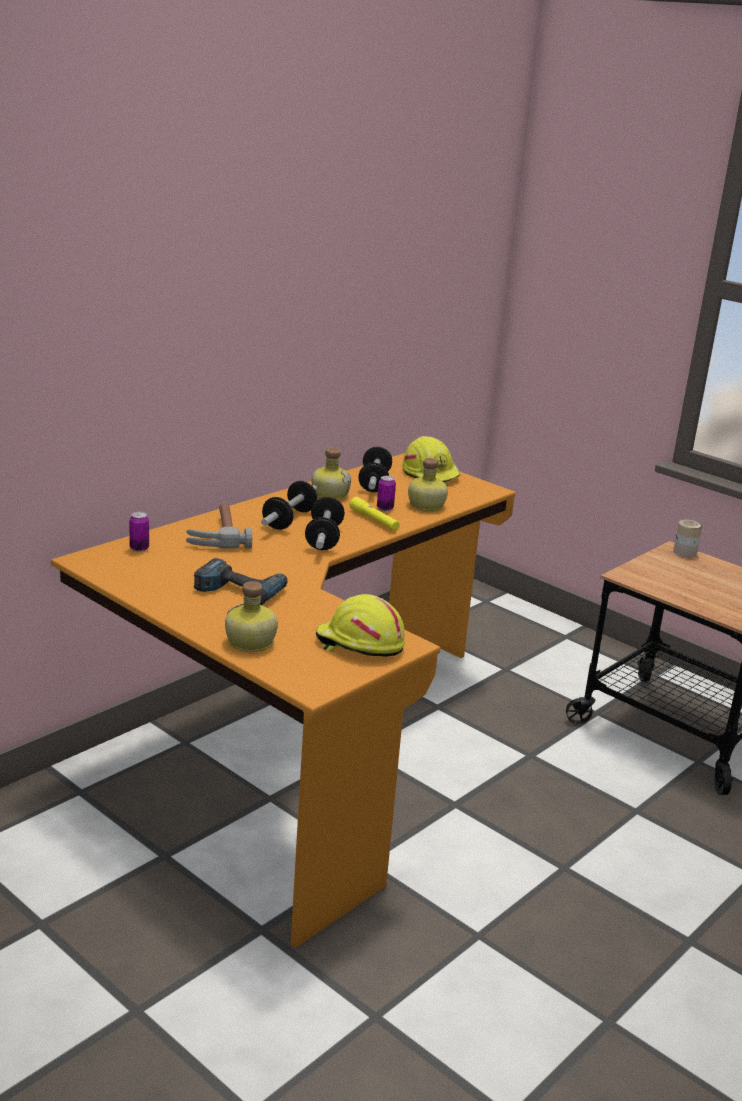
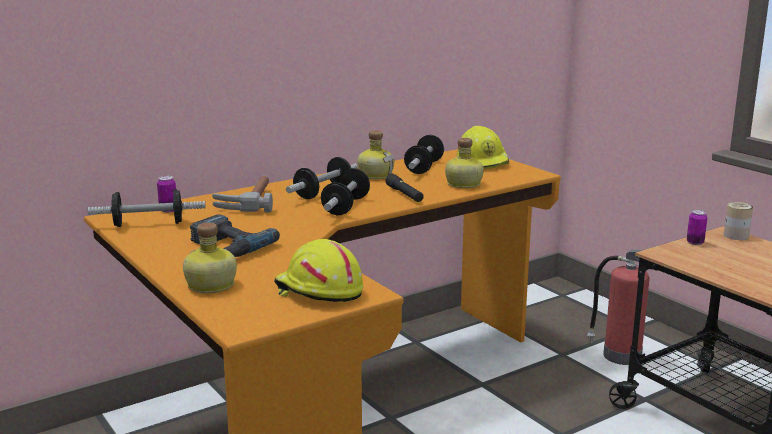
camera: 15 degrees right, 5 degrees down
yellow flashlight [349,497,400,531] -> black flashlight [385,174,424,202]
can [377,476,396,511] -> can moved to [687,210,707,245]
none -> dumbbell [88,189,206,227]
none -> fire extinguisher [587,250,650,365]

